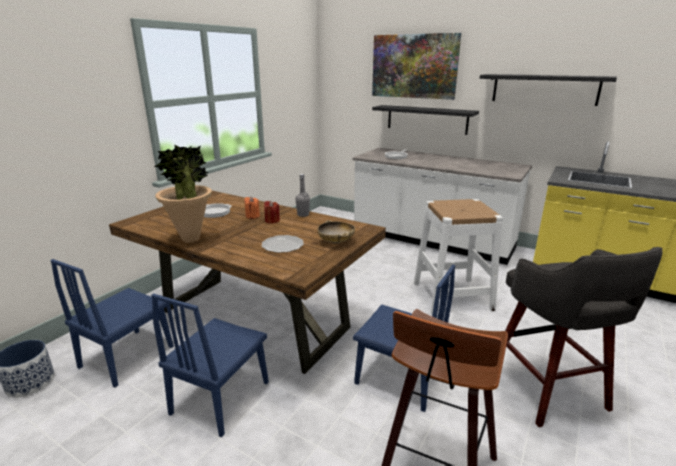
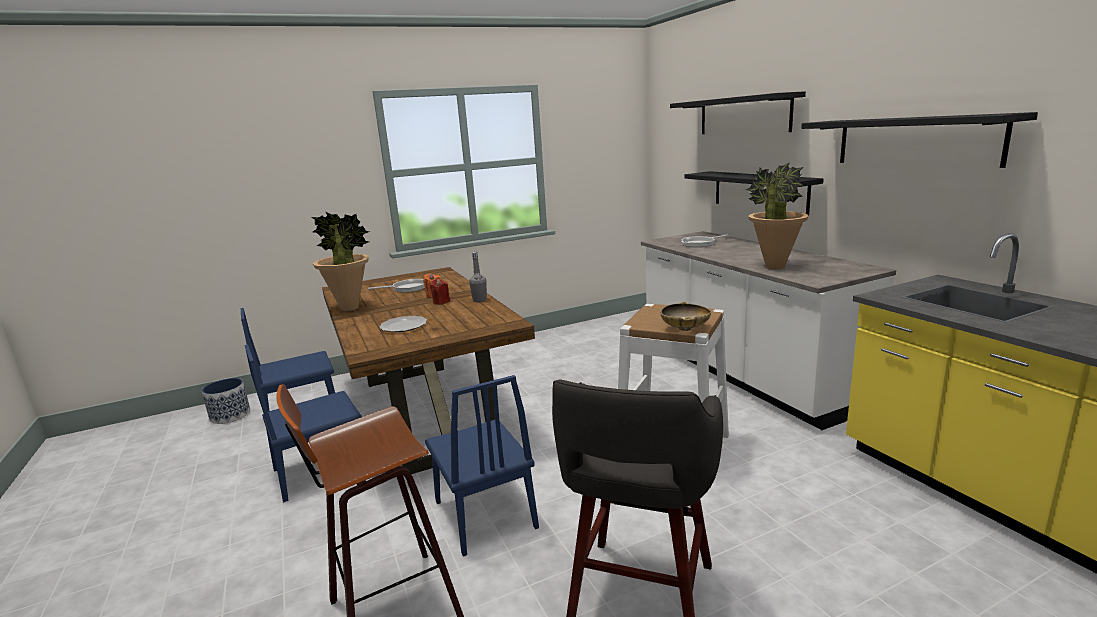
camera: 35 degrees right, 5 degrees down
beige bowl [318,220,355,244] -> beige bowl moved to [661,302,711,331]
picture [372,33,461,100] -> black shelf [670,91,806,134]
none -> potted plant [746,162,808,269]

